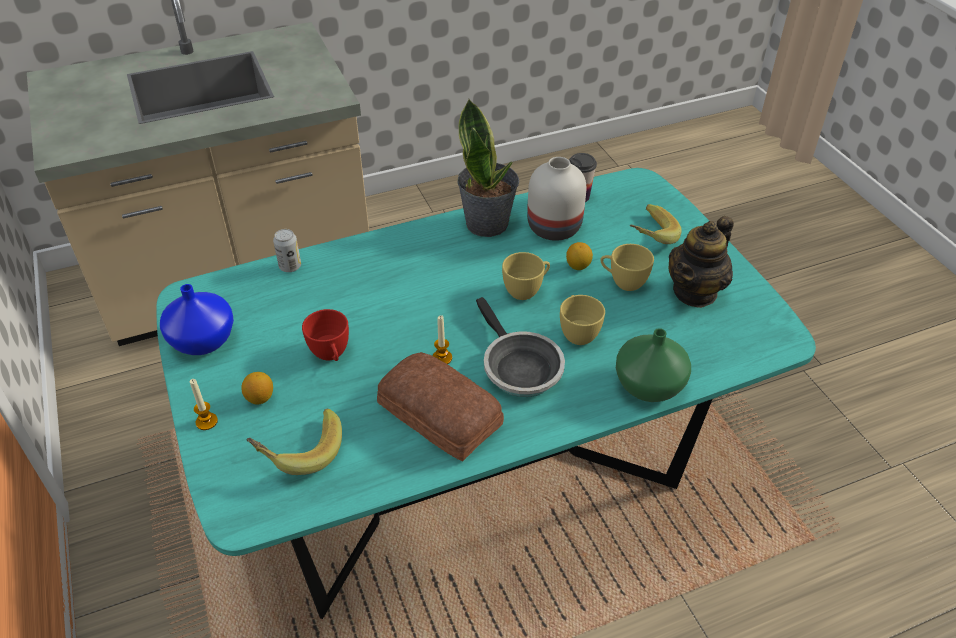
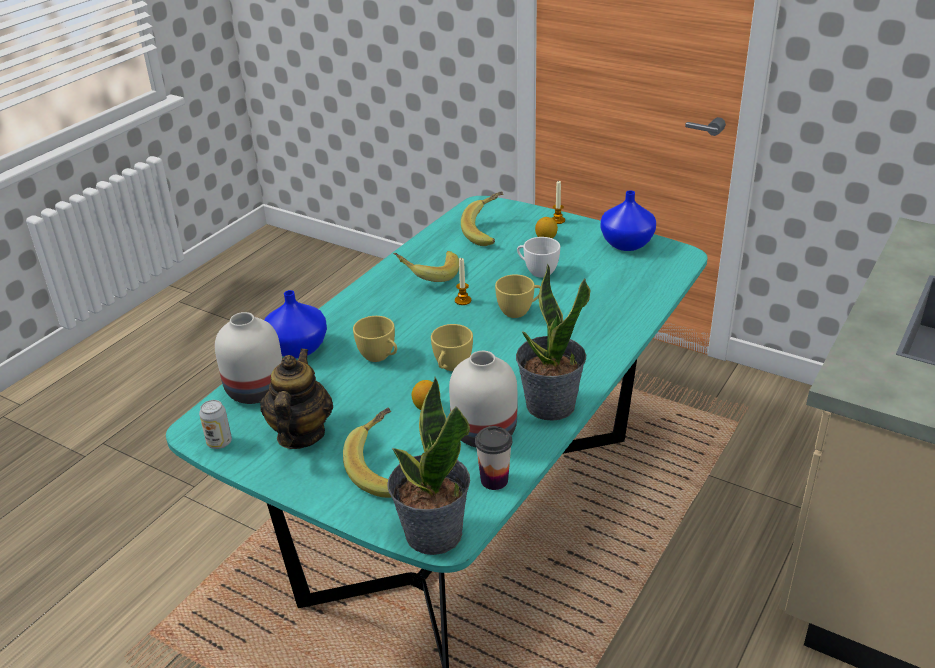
camera: 145 degrees right, 10 degrees down
can [273,229,301,272] -> can moved to [199,400,232,449]
red cup [302,309,349,361] -> white cup [517,237,560,278]
bread [377,352,504,461] -> banana [393,251,459,282]
frying pan [476,297,565,397] -> none
yellow cup [600,244,654,291] -> yellow cup moved to [495,275,541,318]
green vase [616,328,691,402] -> blue vase [264,290,327,359]
none -> white vase [215,312,282,404]
none -> potted plant [387,377,470,555]

